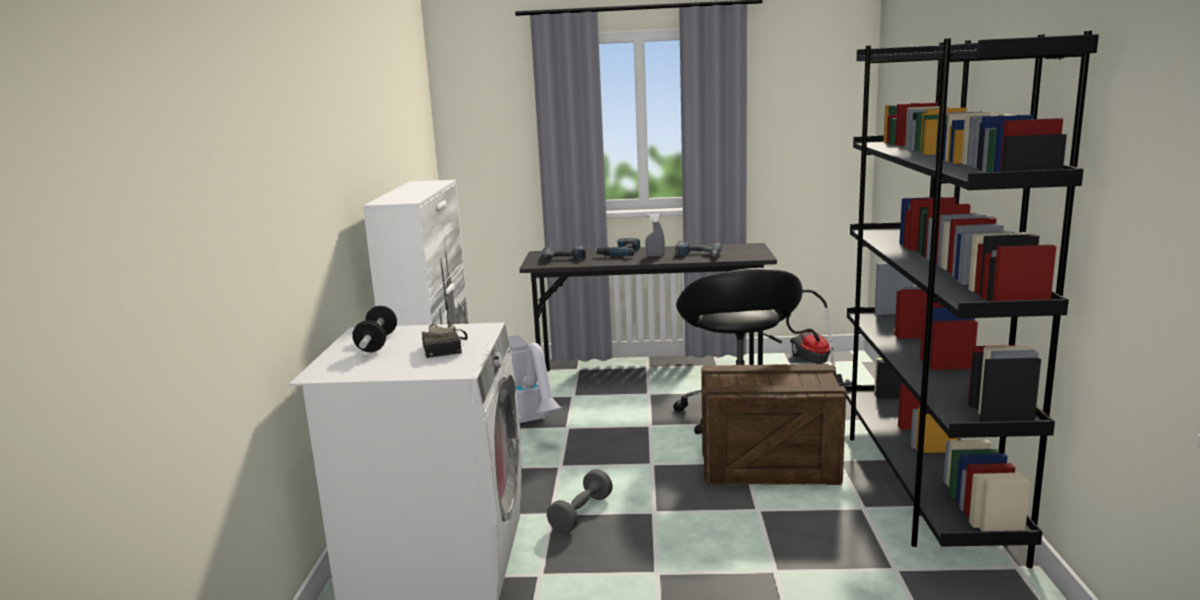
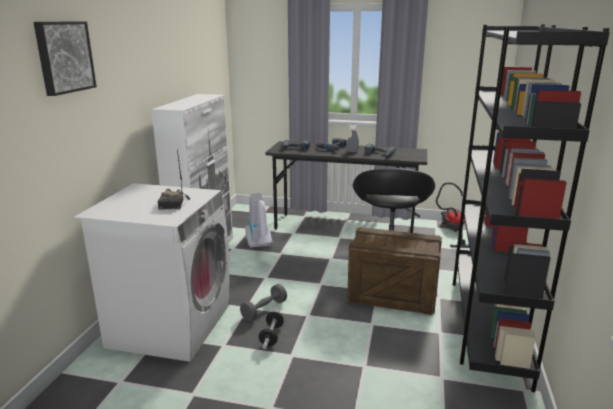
camera: 10 degrees right, 5 degrees up
dumbbell [352,306,397,352] -> dumbbell moved to [259,310,284,349]
none -> picture [33,21,97,96]

